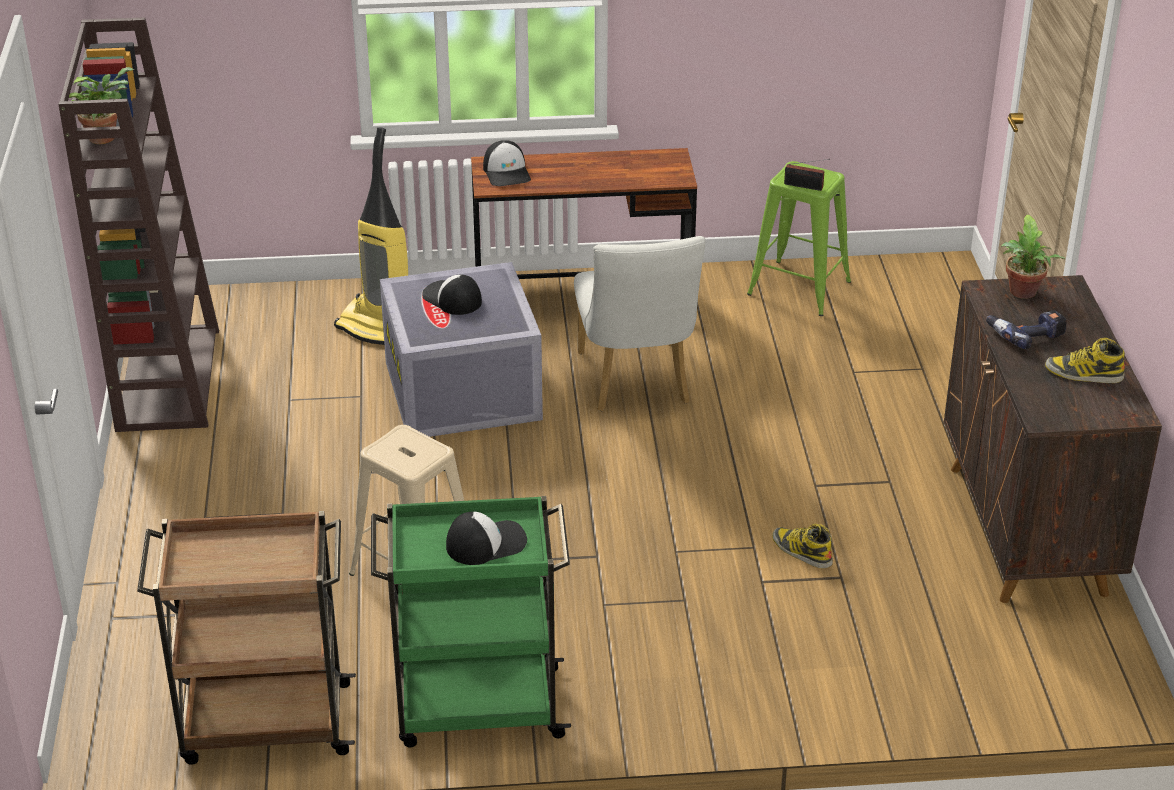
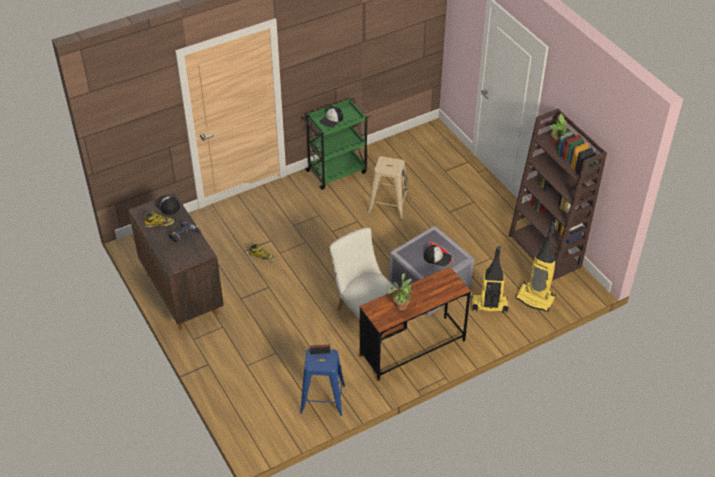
camera: 155 degrees right, 10 degrees up
brown cart [137,511,356,765] -> none
cap [483,140,531,186] -> cap moved to [155,195,180,215]
green stool [747,161,851,316] -> blue stool [300,348,345,416]
potted plant [1001,215,1065,299] -> potted plant moved to [386,273,412,311]
none -> vacuum cleaner [515,222,556,312]

